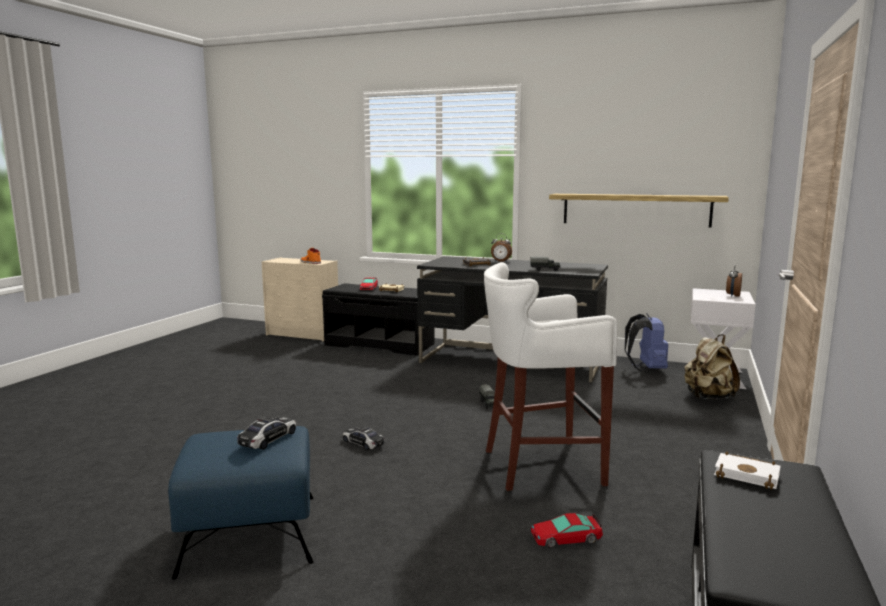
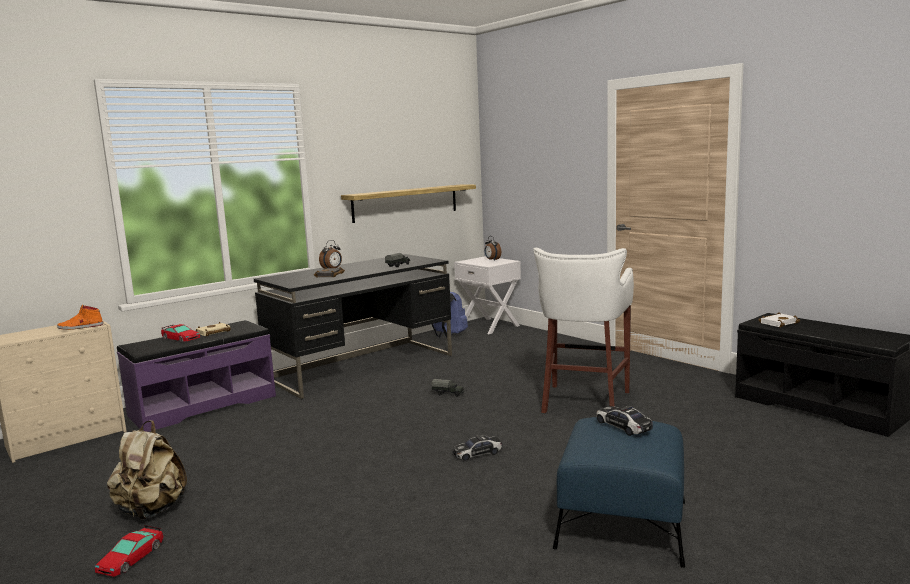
camera: 60 degrees left, 0 degrees up
black bench [322,283,434,356] -> purple bench [117,320,276,432]
toy car [531,513,603,548] -> toy car moved to [95,525,163,577]
beige backpack [684,334,740,400] -> beige backpack moved to [107,420,187,520]

